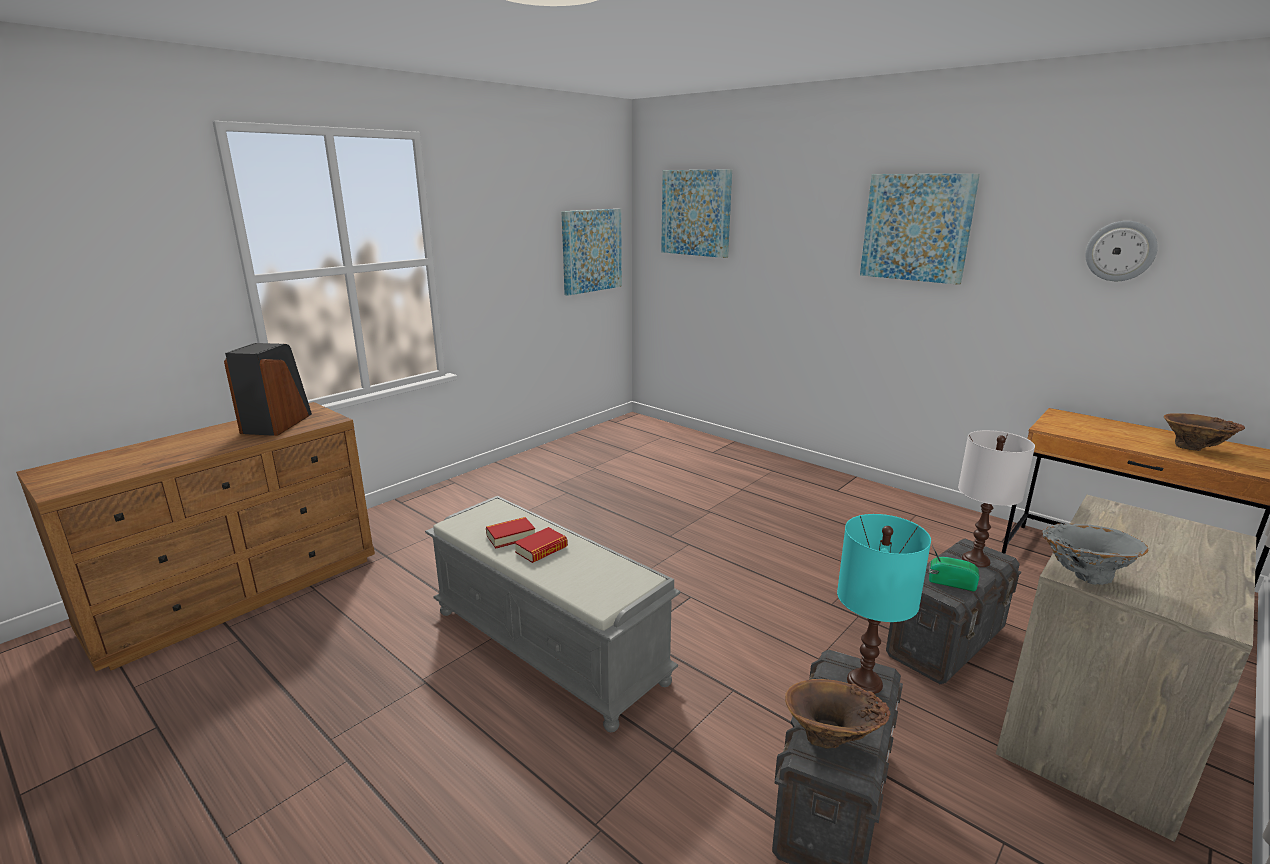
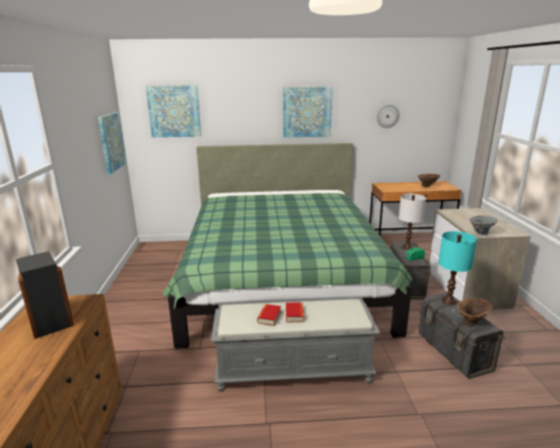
camera: 45 degrees left, 0 degrees up
none -> green bed [162,143,413,349]

